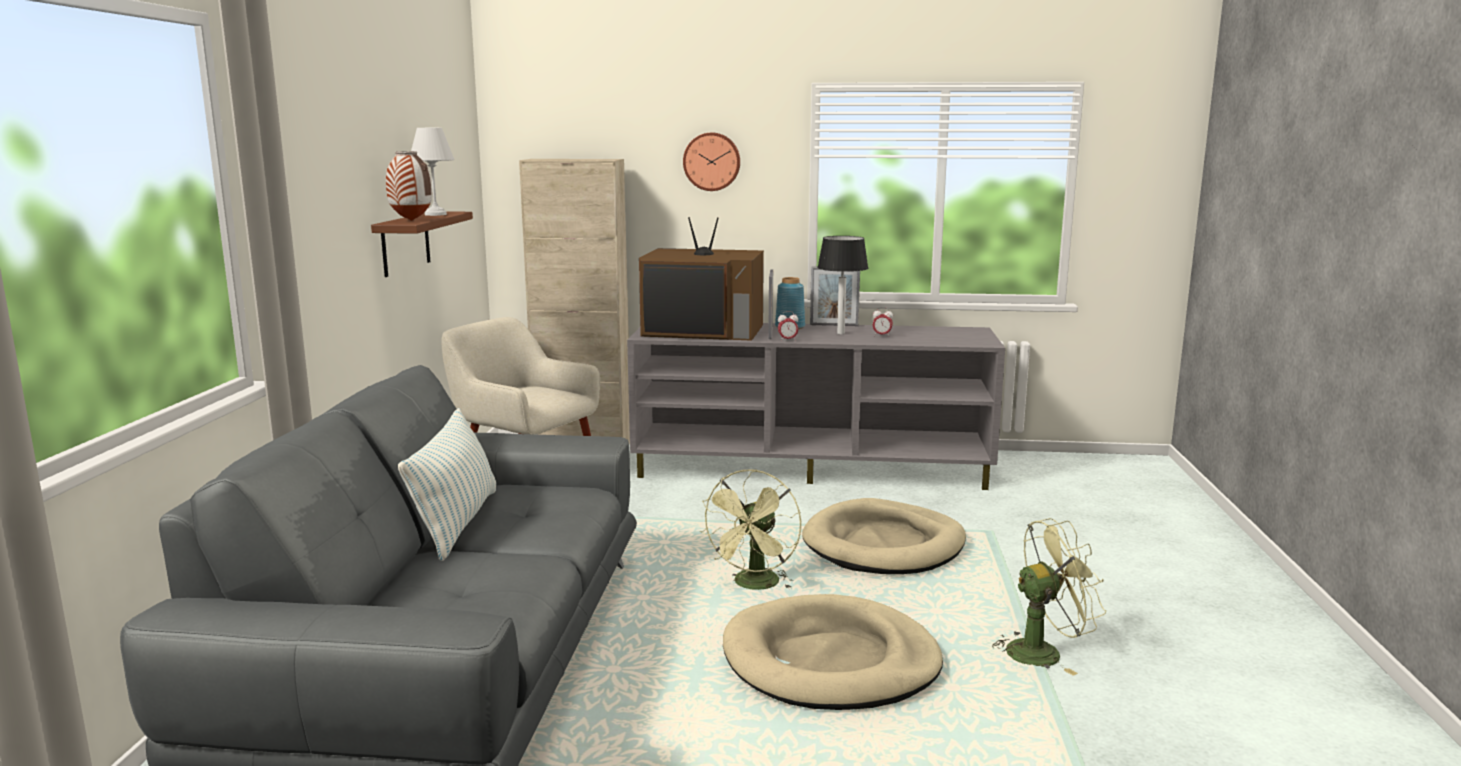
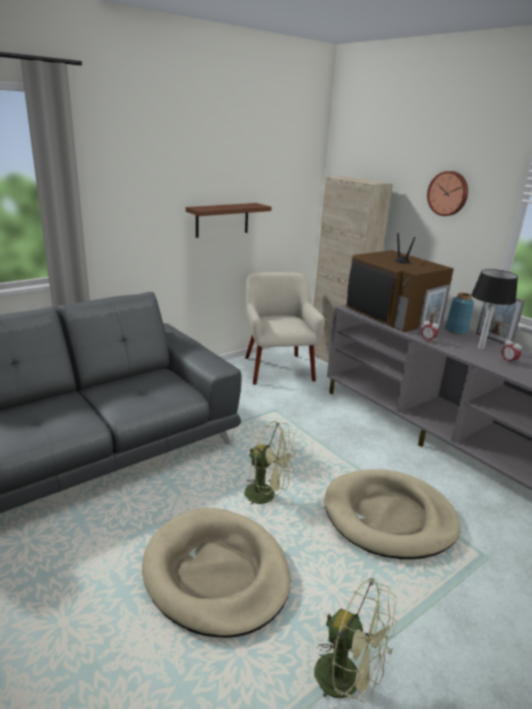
camera: 45 degrees right, 10 degrees up
vase [386,151,432,221] -> none
pillow [398,408,496,561] -> none
white table lamp [411,128,454,216] -> none
green fan [700,469,801,590] -> green fan turned 135 degrees counterclockwise [244,421,297,504]

